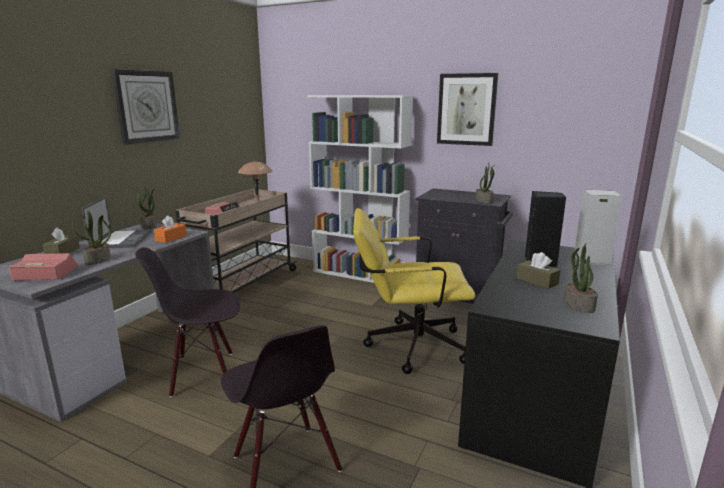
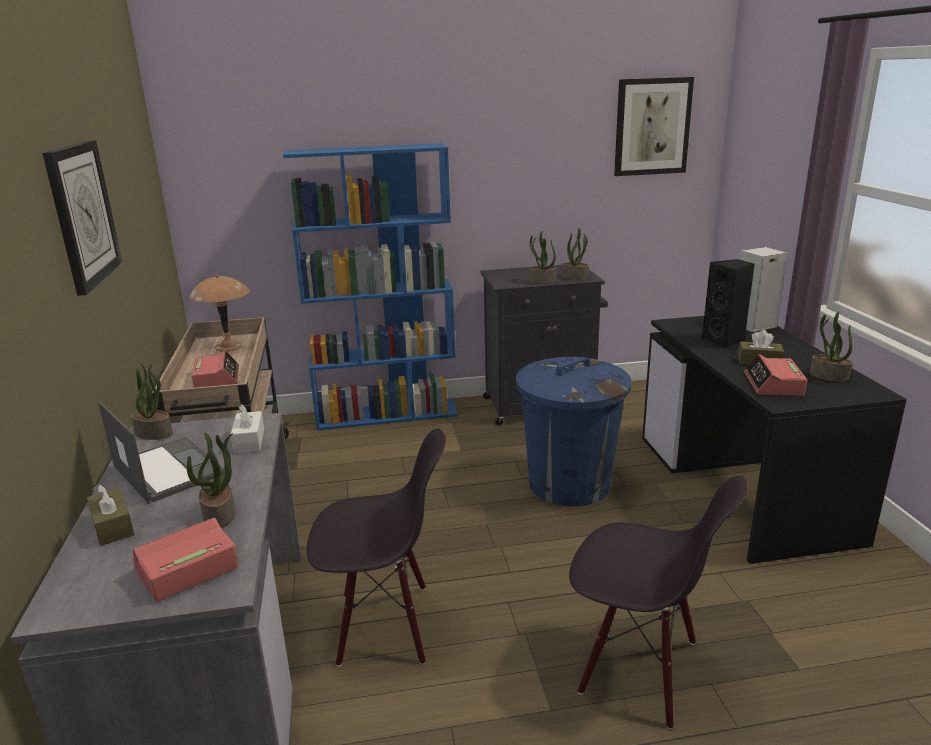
camera: 35 degrees left, 5 degrees up
black chair [135,247,240,397] -> black chair turned 135 degrees counterclockwise [307,428,446,667]
orange tissue box [154,215,187,243] -> white tissue box [231,404,264,453]
white bookcase [307,95,413,283] -> blue bookcase [283,143,458,431]
yellow office chair [353,208,475,374] -> blue trash can [516,357,632,506]
picture [437,73,498,146] -> picture moved to [614,77,694,176]
none -> potted plant [529,231,557,284]
none -> alarm clock [744,354,807,396]

